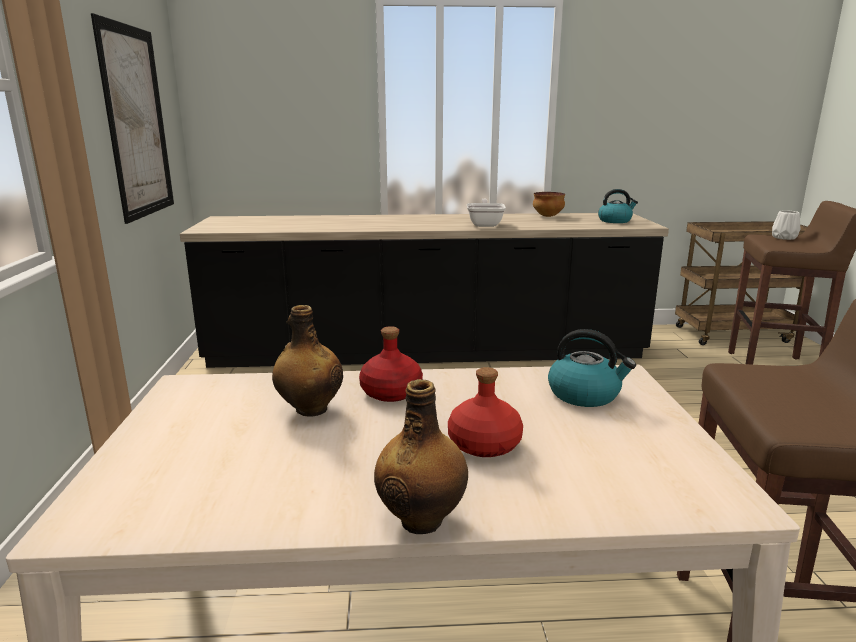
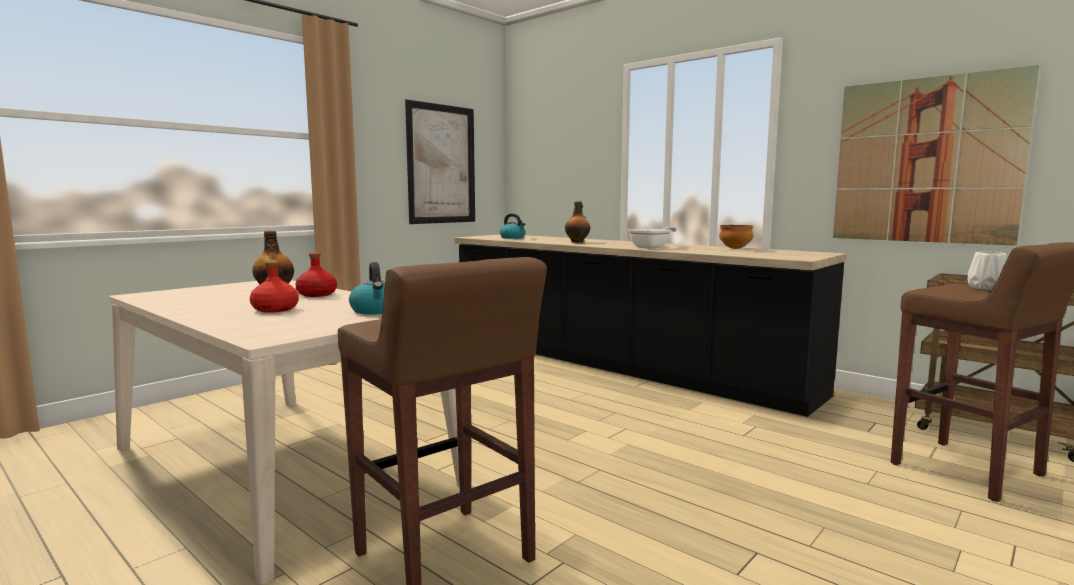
camera: 45 degrees right, 10 degrees down
bottle [374,379,468,534] -> bottle moved to [565,201,590,243]
kettle [598,189,638,223] -> kettle moved to [500,213,526,239]
none -> picture [833,65,1039,246]

